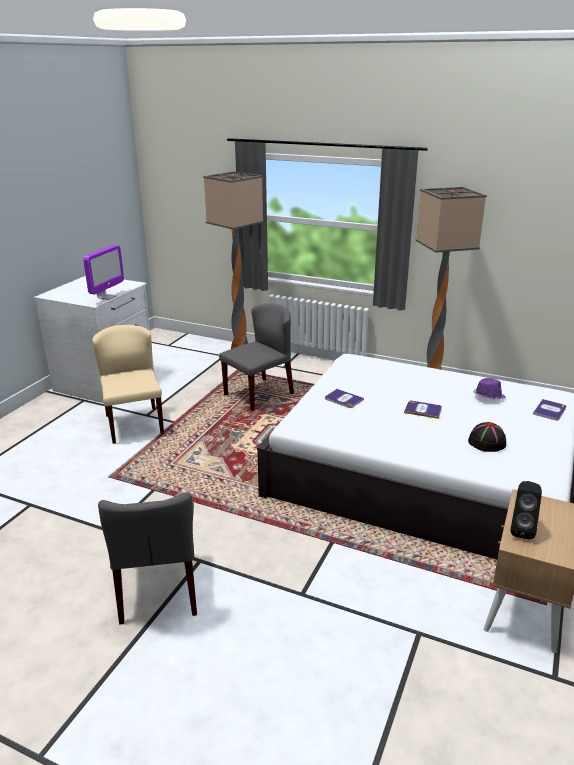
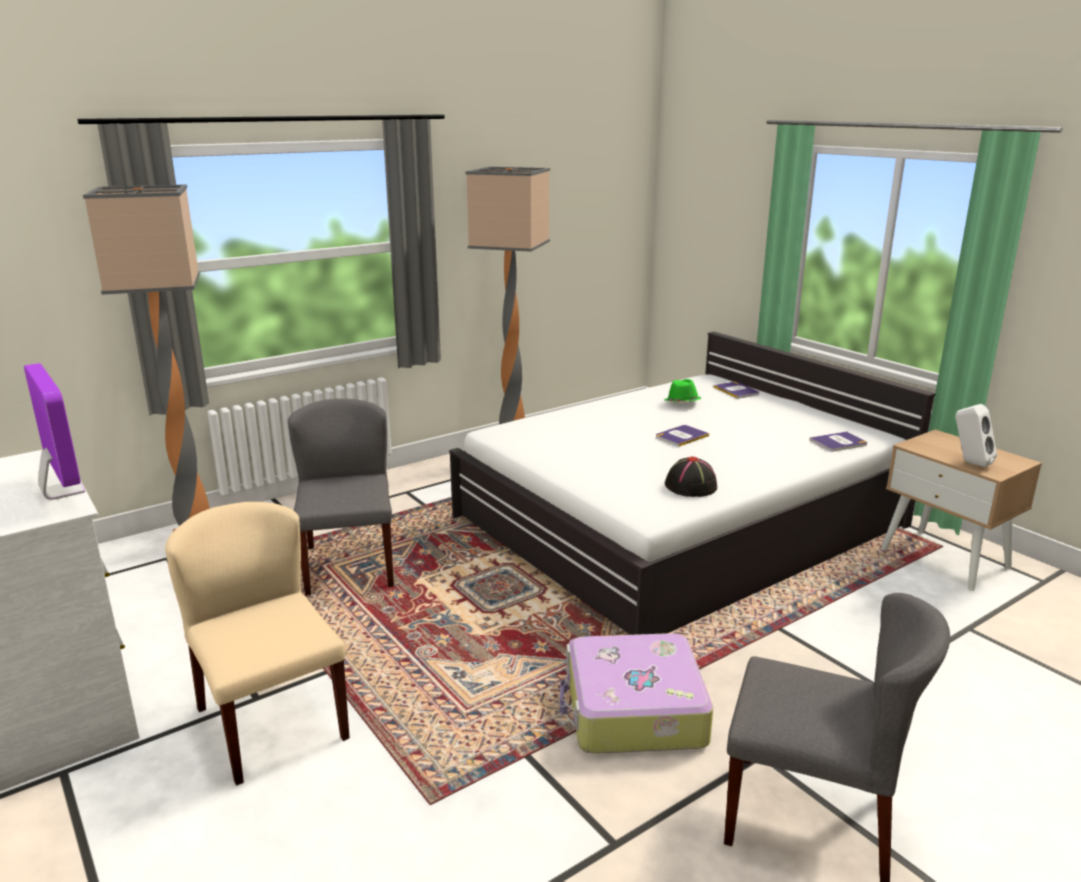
camera: 60 degrees left, 5 degrees down
beige chair [92,325,164,444] -> beige chair turned 45 degrees clockwise [165,502,350,786]
book [325,389,364,408] -> book moved to [809,431,867,451]
black hat [468,422,506,452] -> black hat moved to [665,457,717,497]
purple hat [473,378,505,399] -> green hat [664,379,701,403]
black speaker [511,481,542,539] -> white speaker [956,404,997,467]
none -> suitcase [559,633,713,754]

